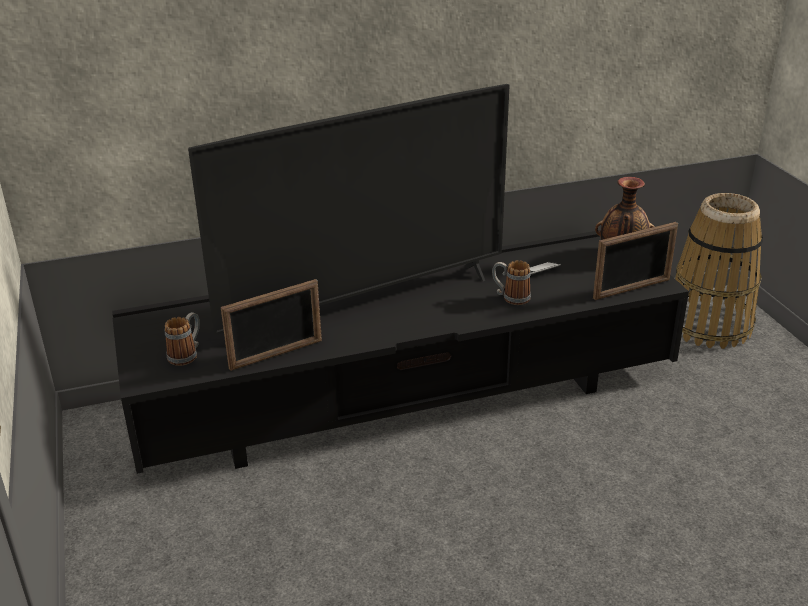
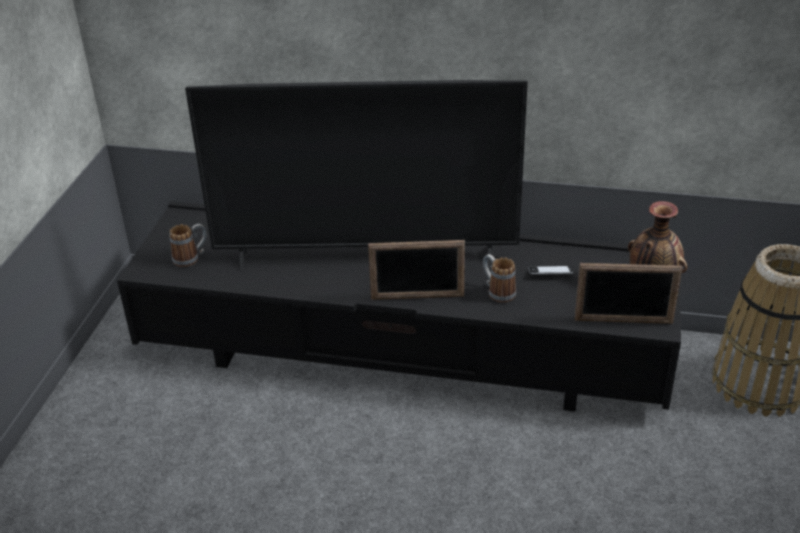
camera: 30 degrees right, 5 degrees up
picture frame [221,279,322,371] -> picture frame moved to [368,240,465,300]

